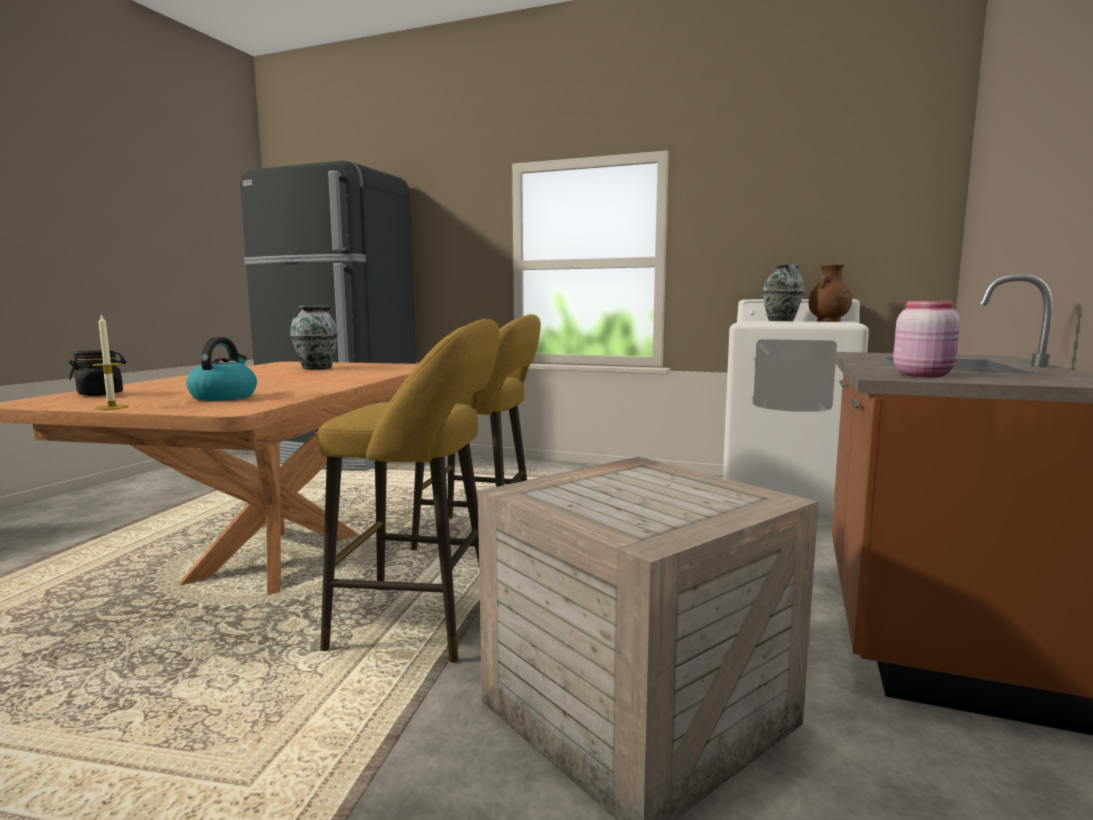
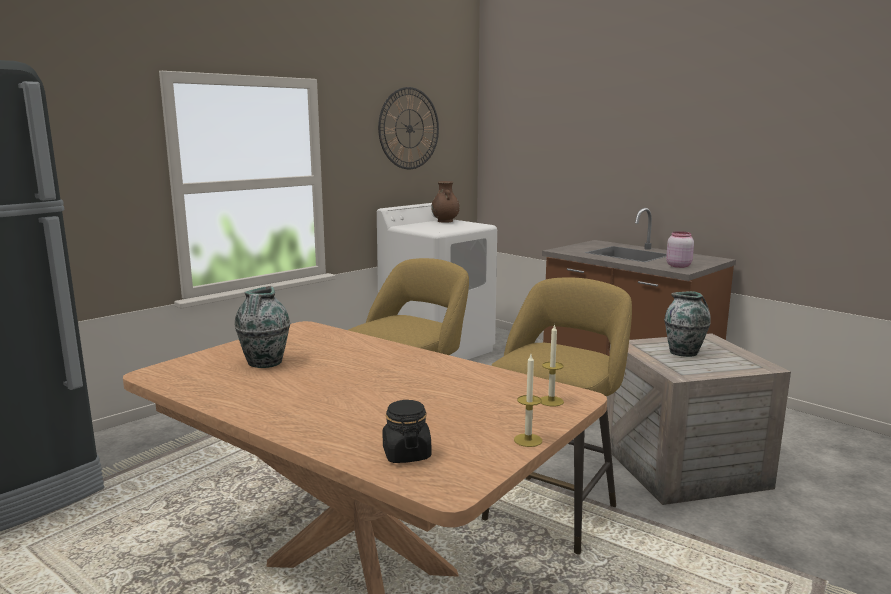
camera: 65 degrees left, 5 degrees up
kettle [186,337,257,401] -> none
vase [763,264,805,321] -> vase moved to [664,291,711,357]
none -> wall clock [378,87,439,169]
none -> candle [541,324,564,406]

